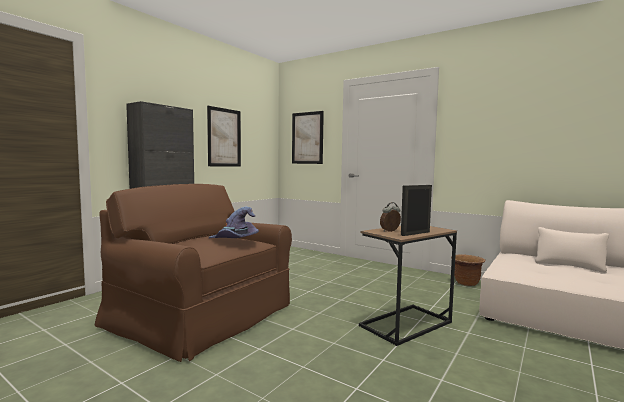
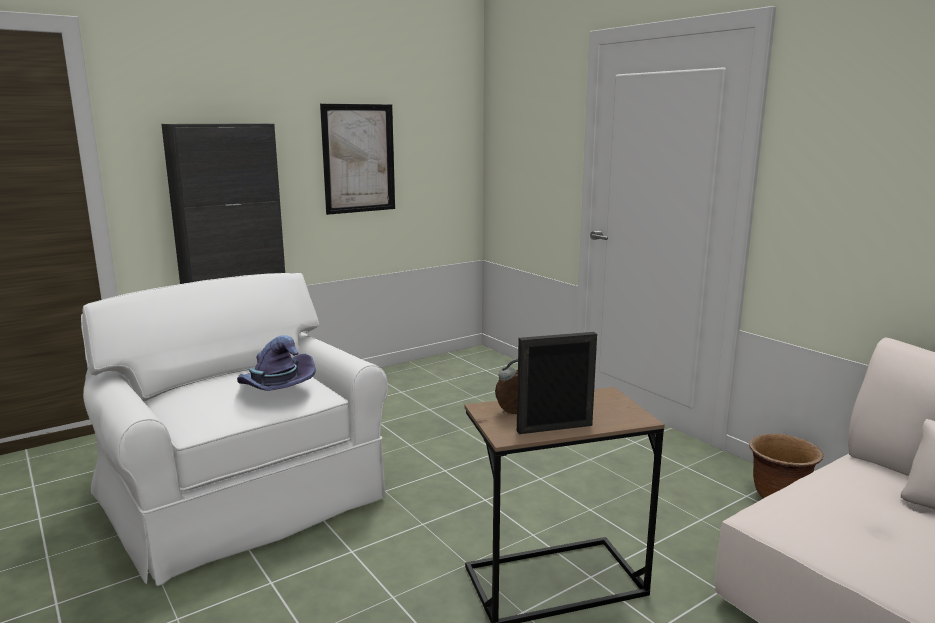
camera: 20 degrees right, 10 degrees up
brown armchair [95,184,292,362] -> white armchair [81,273,388,586]
picture [292,111,324,164] -> none

